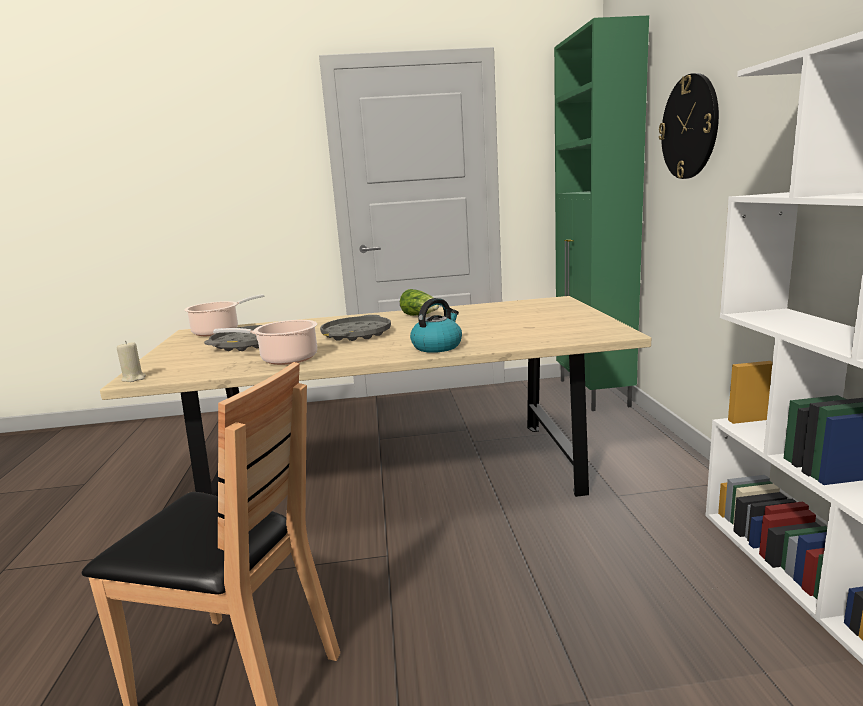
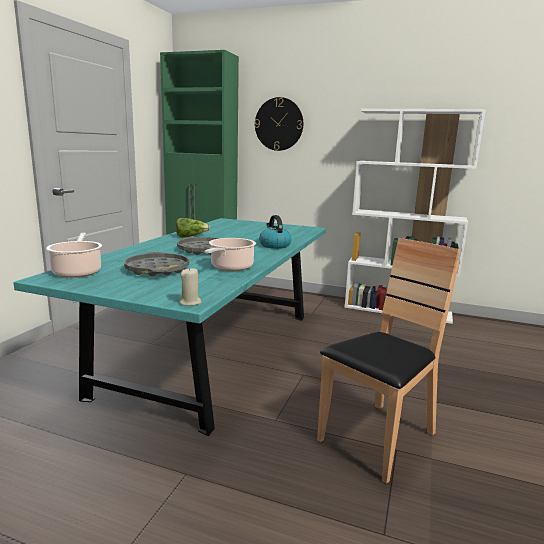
camera: 65 degrees left, 0 degrees up
beige dining table [100,296,651,497] -> turquoise dining table [13,218,326,436]

